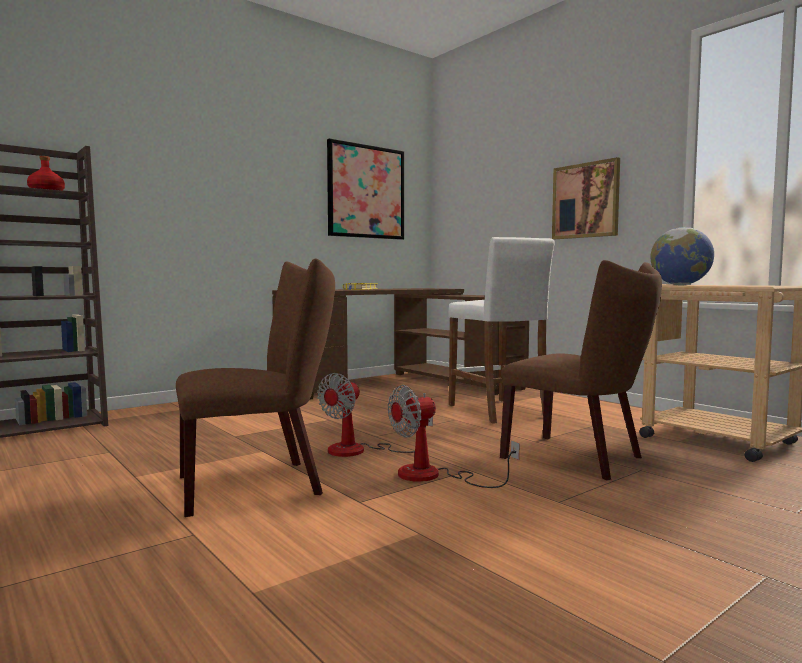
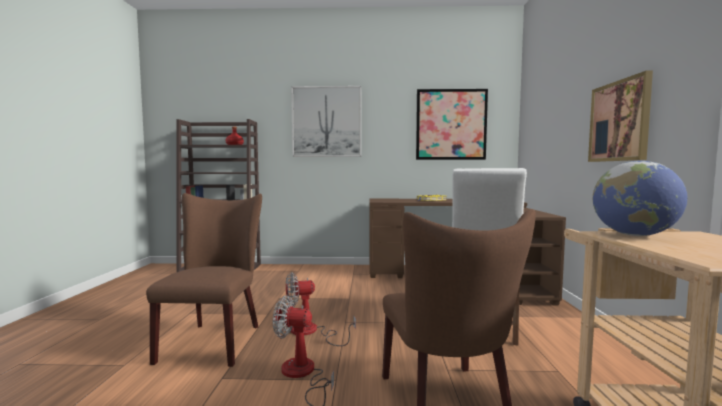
camera: 40 degrees right, 0 degrees up
brown chair [176,259,335,517] -> brown chair turned 105 degrees counterclockwise [146,193,262,367]
none -> picture [291,86,361,157]

